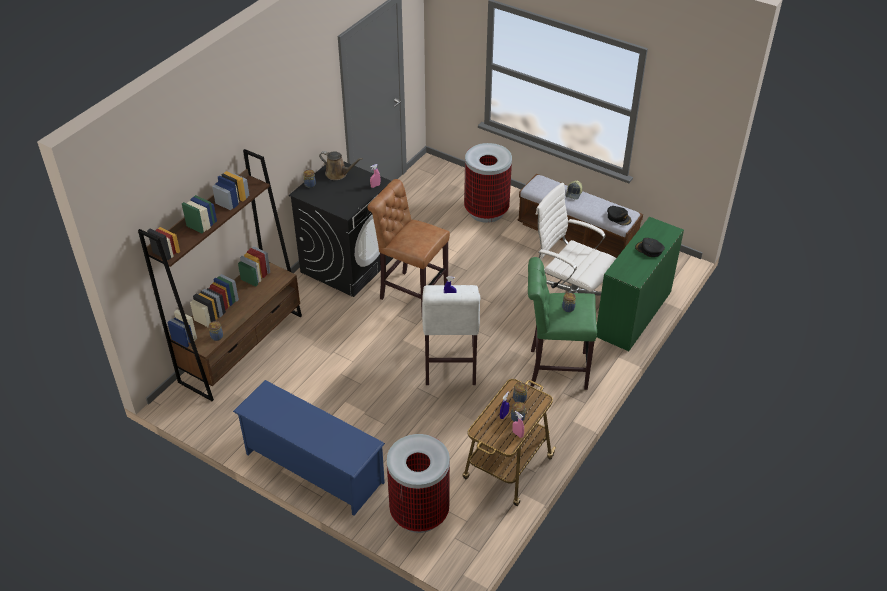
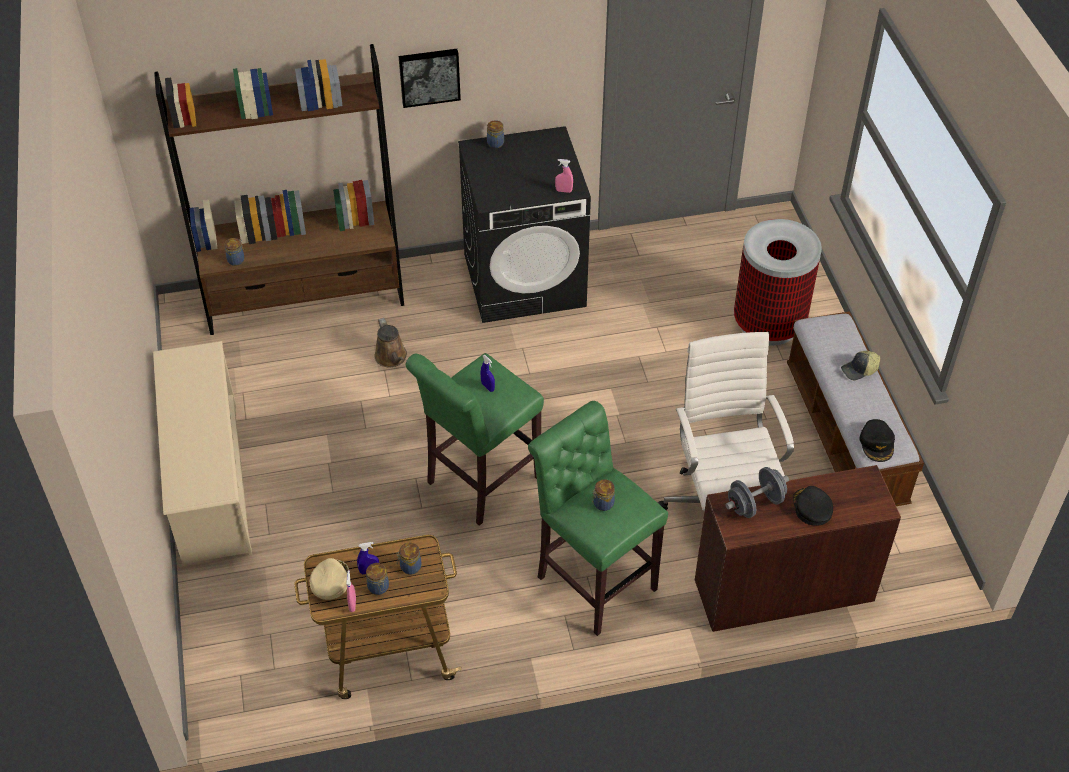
camera: 45 degrees right, 5 degrees up
blue shoe rack [233,380,385,515] -> beige shoe rack [153,341,252,564]
brown watering can [319,151,363,180] -> brown watering can moved to [375,318,407,367]
brown stool [367,179,450,310] -> none
trash can [387,434,450,533] -> none
white stool [422,285,481,385] -> green stool [406,353,544,526]
green desk [597,217,684,351] -> brown desk [695,465,901,632]
none -> beige cap [310,558,349,600]
none -> picture [399,49,461,108]
none -> grey dumbbell [725,467,789,518]

